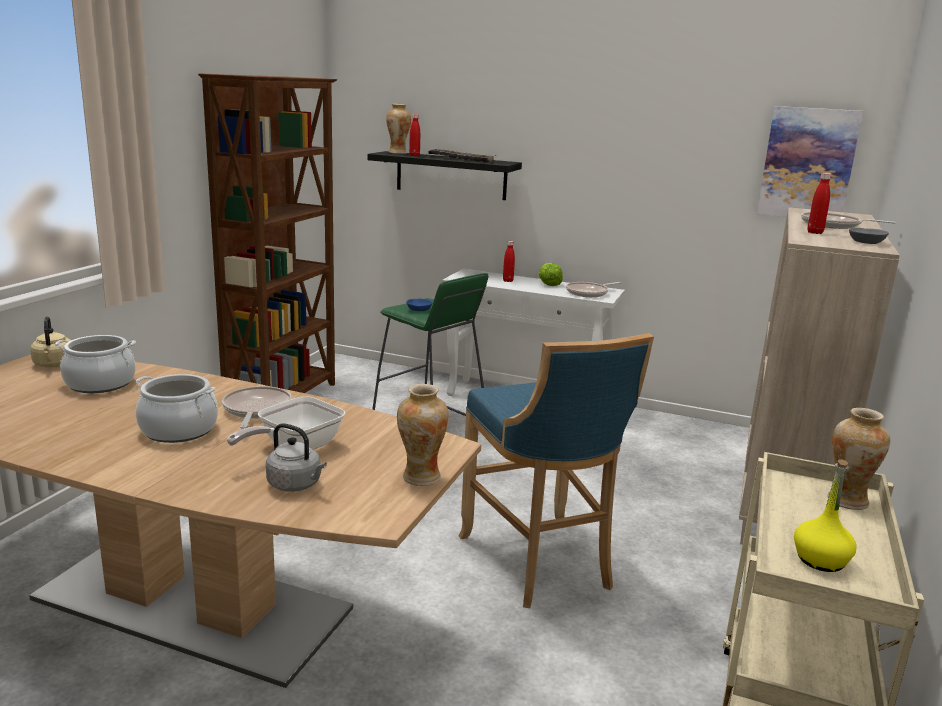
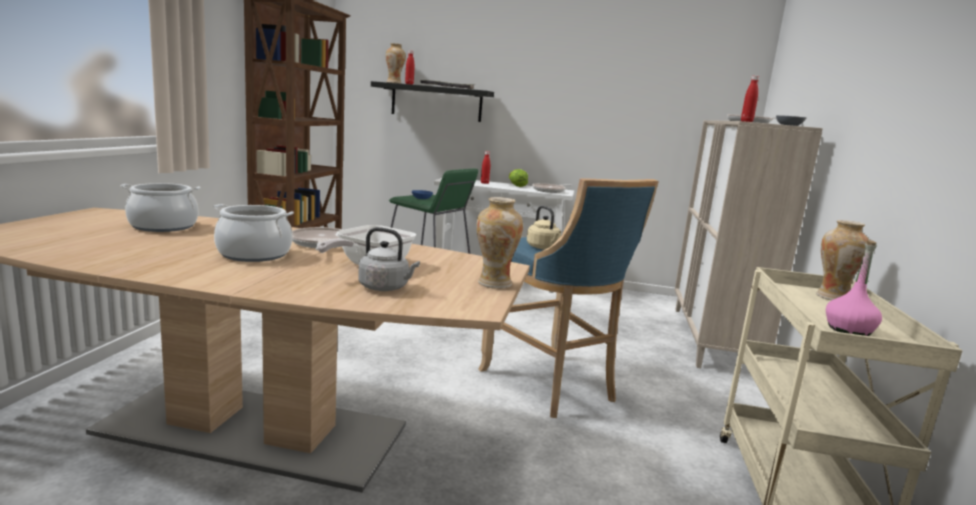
camera: 10 degrees left, 5 degrees down
beige kettle [30,317,71,367] -> beige kettle moved to [527,206,561,249]
picture [757,106,863,217] -> none
yellow bottle [794,459,857,572] -> pink bottle [826,240,882,336]

